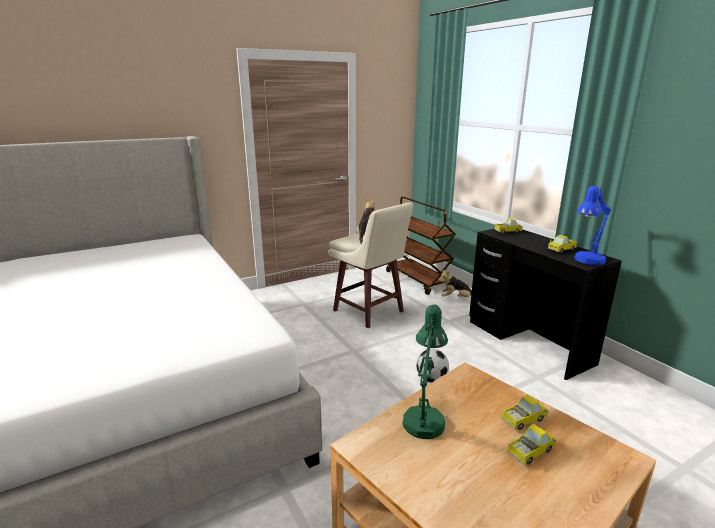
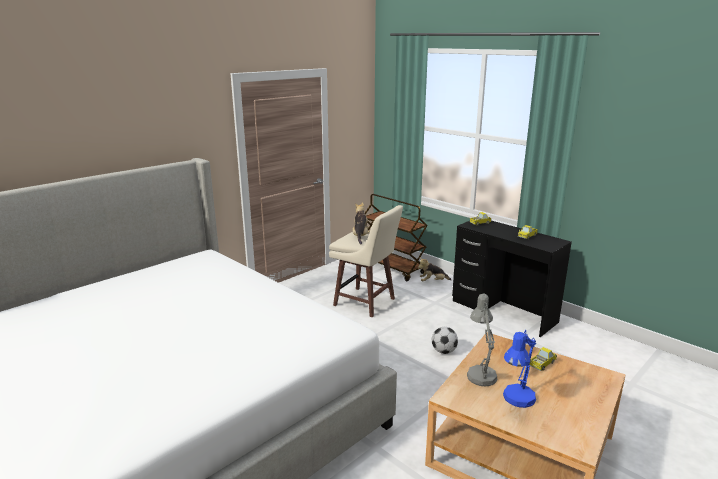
camera: 15 degrees left, 0 degrees up
green table lamp [402,304,448,439] -> grey table lamp [467,293,497,386]
toy truck [507,424,557,466] -> none
blue table lamp [575,186,611,265] -> blue table lamp moved to [503,330,536,408]

